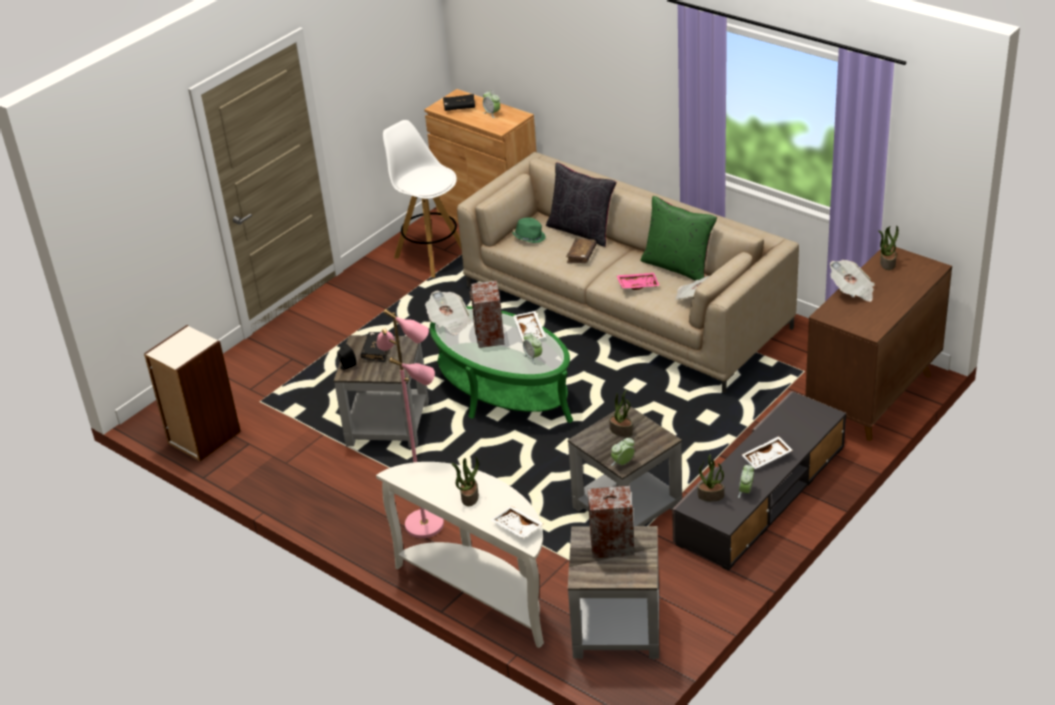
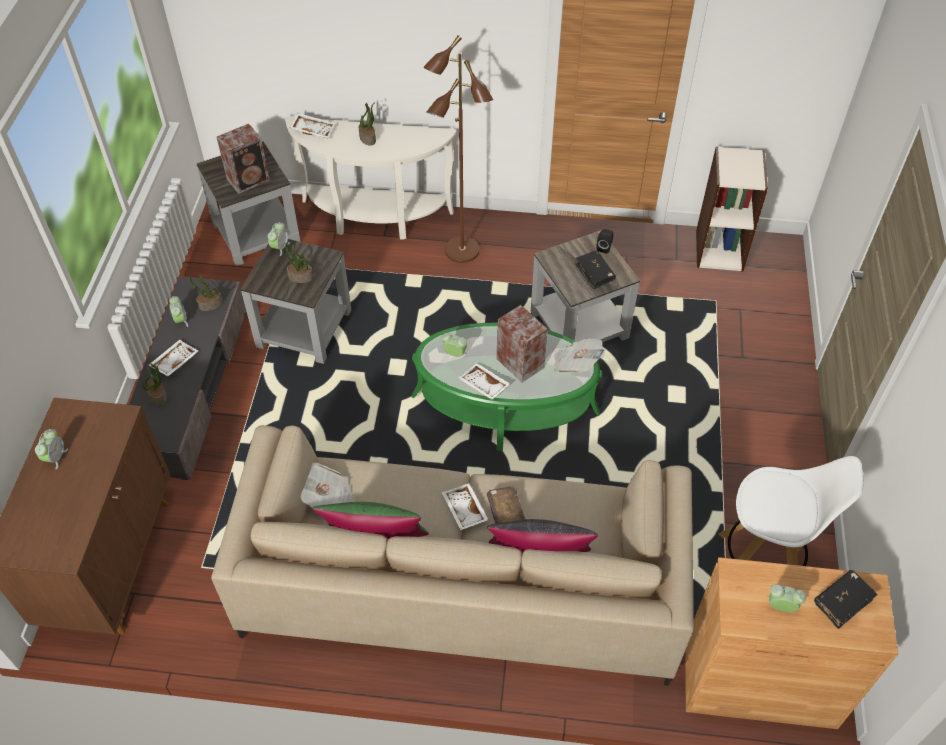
camera: 145 degrees right, 15 degrees up
pink floor lamp [376,309,444,538] -> brown floor lamp [424,35,493,263]
green hat [512,217,546,243] -> none
pink tray [616,273,660,290] -> none
newspaper [830,260,875,302] -> none
potted plant [878,225,899,270] -> potted plant moved to [142,363,167,406]
none -> alarm clock [35,429,68,469]
none -> white tray [442,483,488,530]

